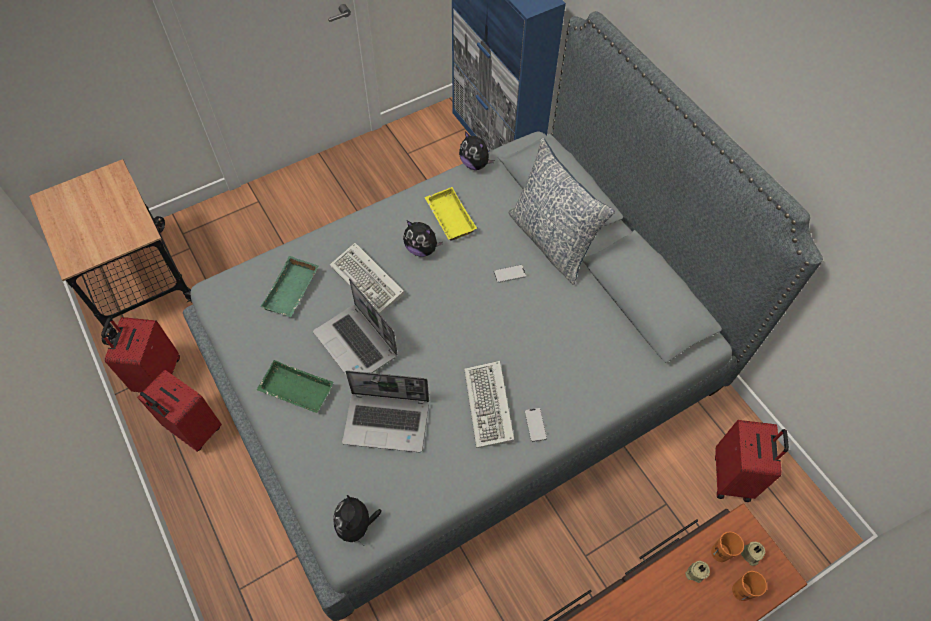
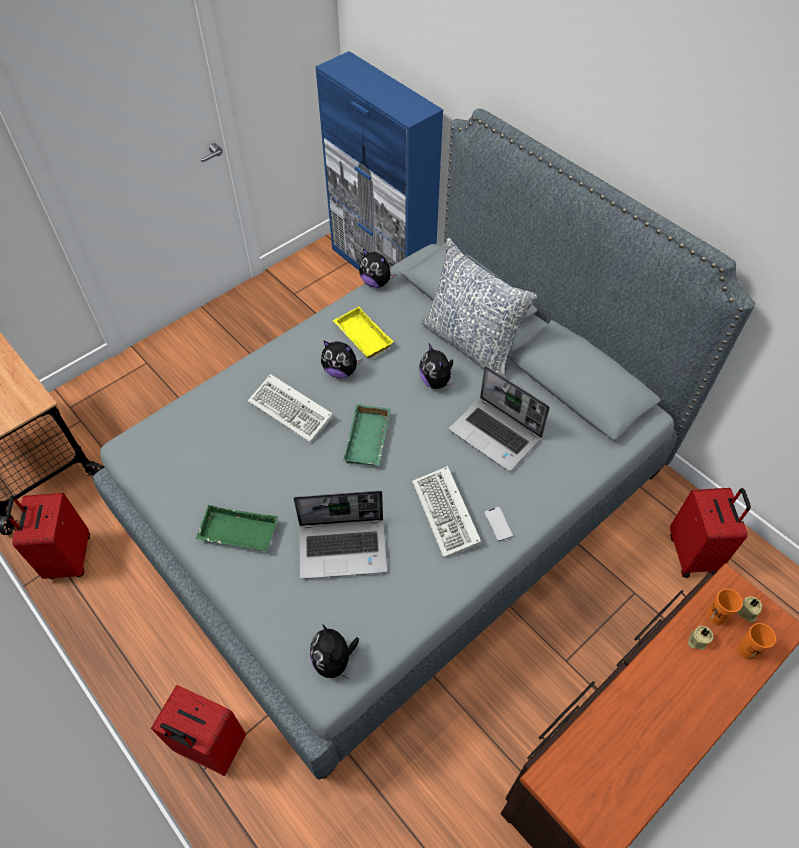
camera: 10 degrees left, 5 degrees down
red suitcase [137,370,222,452] -> red suitcase moved to [151,685,246,776]
green tray [260,256,319,317] -> green tray moved to [343,404,391,466]
laptop [313,278,398,375] -> laptop moved to [449,366,550,471]
phone [494,265,526,283] -> plush toy [419,344,455,389]

